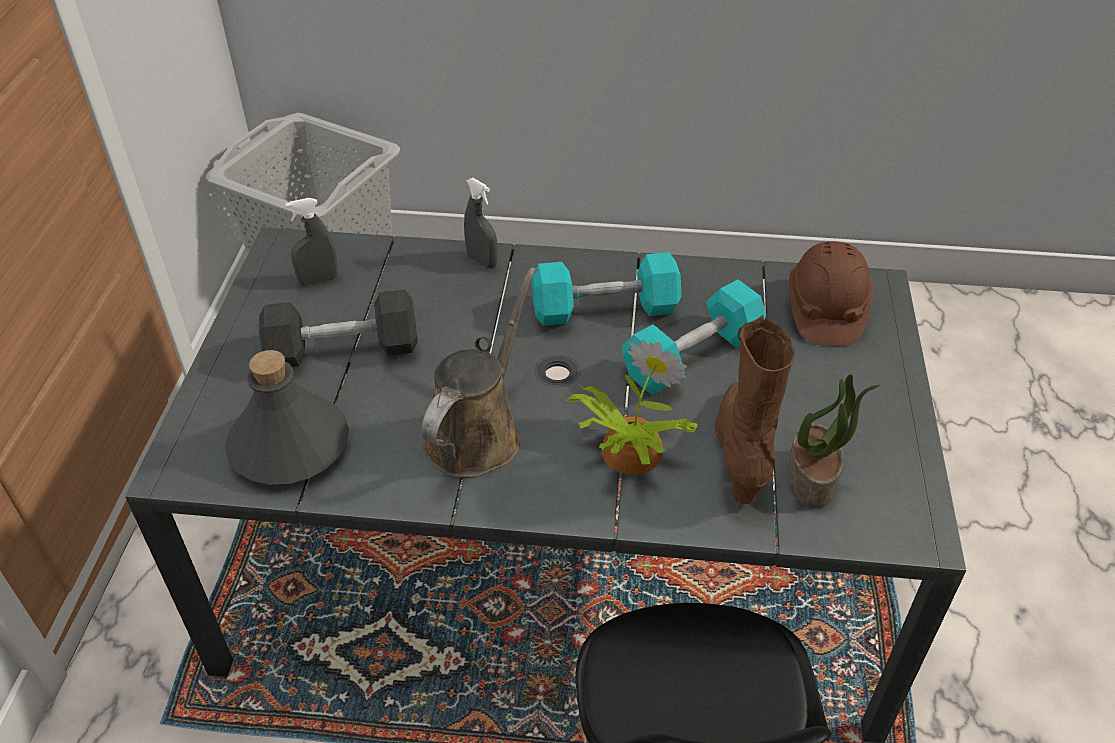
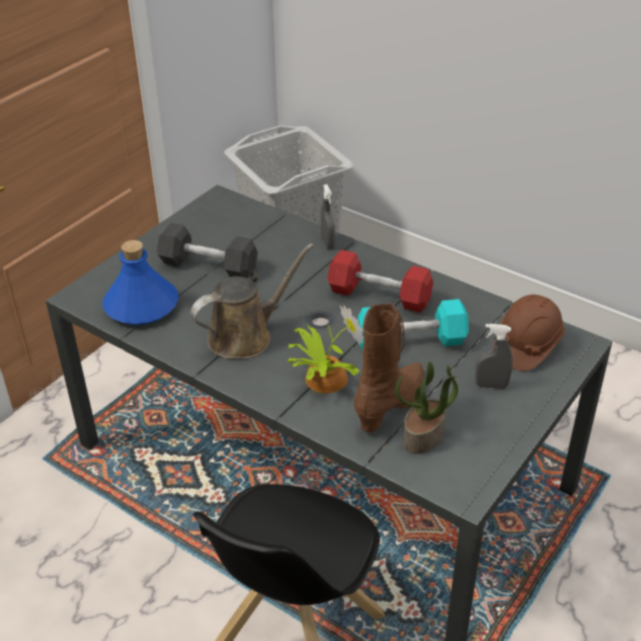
camera: 30 degrees right, 5 degrees down
grey bottle [225,350,349,485] -> blue bottle [103,240,179,325]
grey spray bottle [285,198,338,286] -> grey spray bottle moved to [475,324,513,389]
turquoise dumbbell [532,252,682,326] -> red dumbbell [327,250,433,312]

